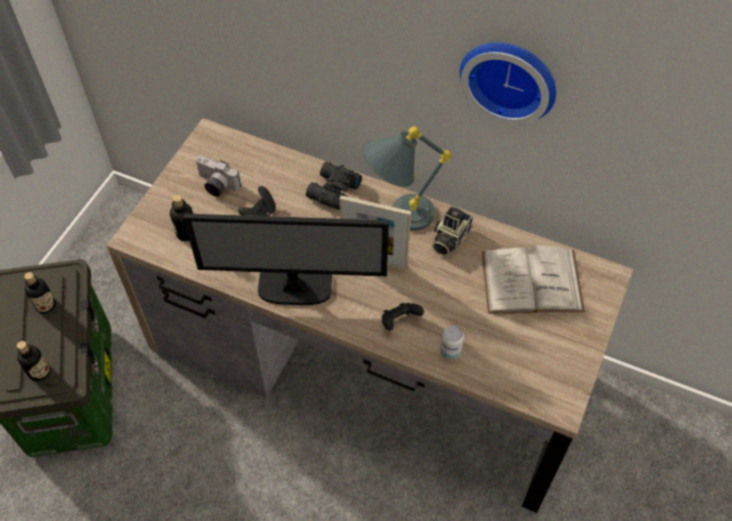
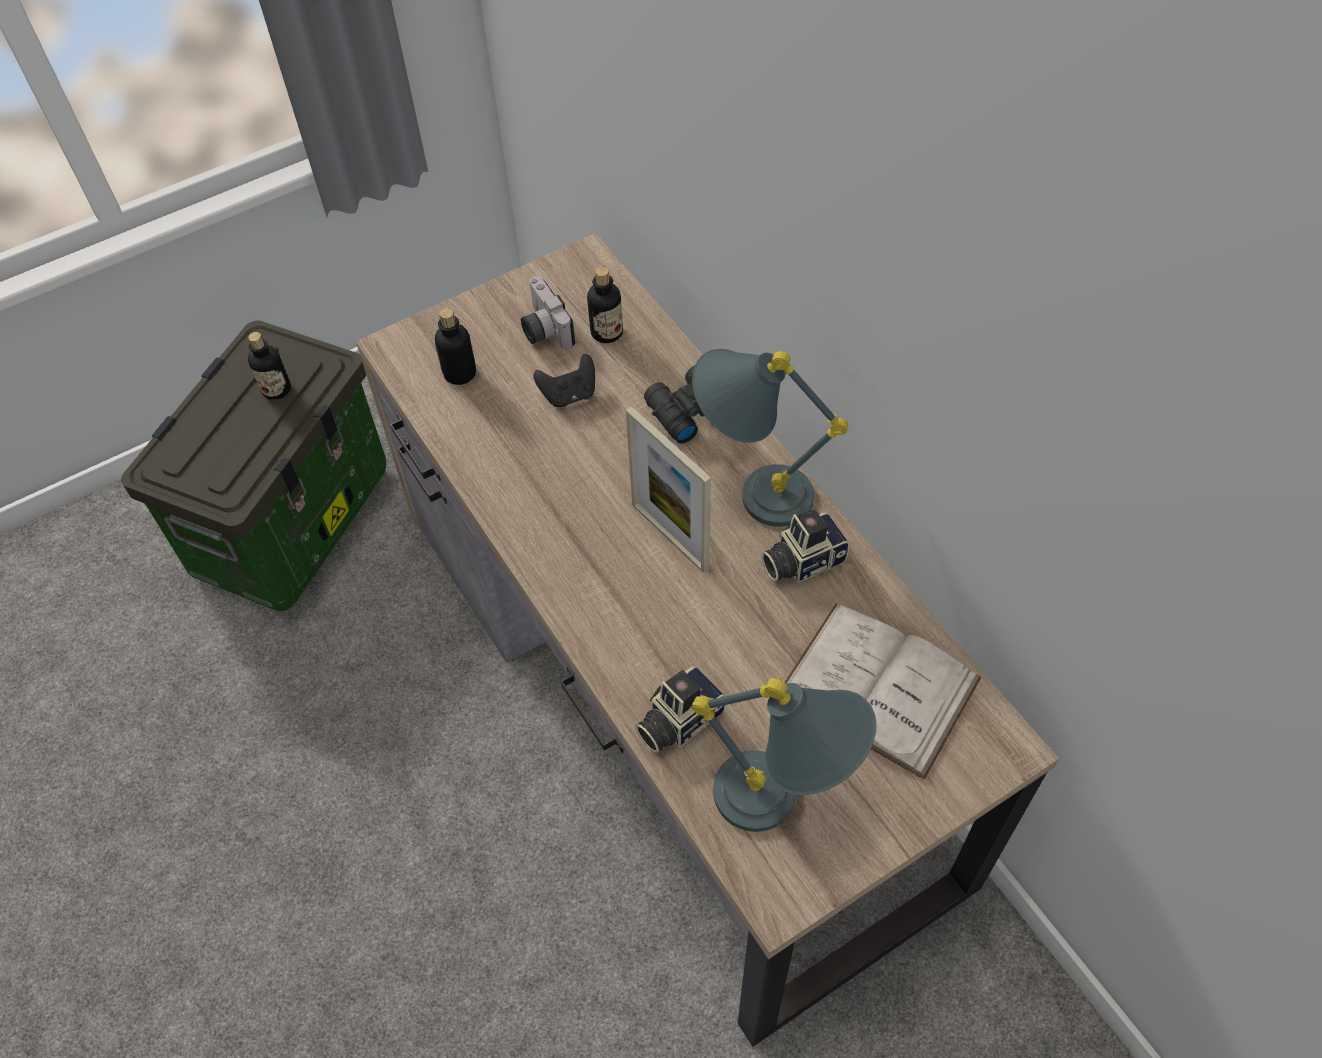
camera: 35 degrees right, 0 degrees up
bottle [17,341,50,381] -> bottle moved to [587,266,623,343]
monitor [183,213,389,305] -> none
black game controller [382,303,424,330] -> none
can [440,325,464,359] -> camera [635,666,726,753]
wall clock [460,43,556,125] -> none
none -> grey table lamp [691,676,876,832]

